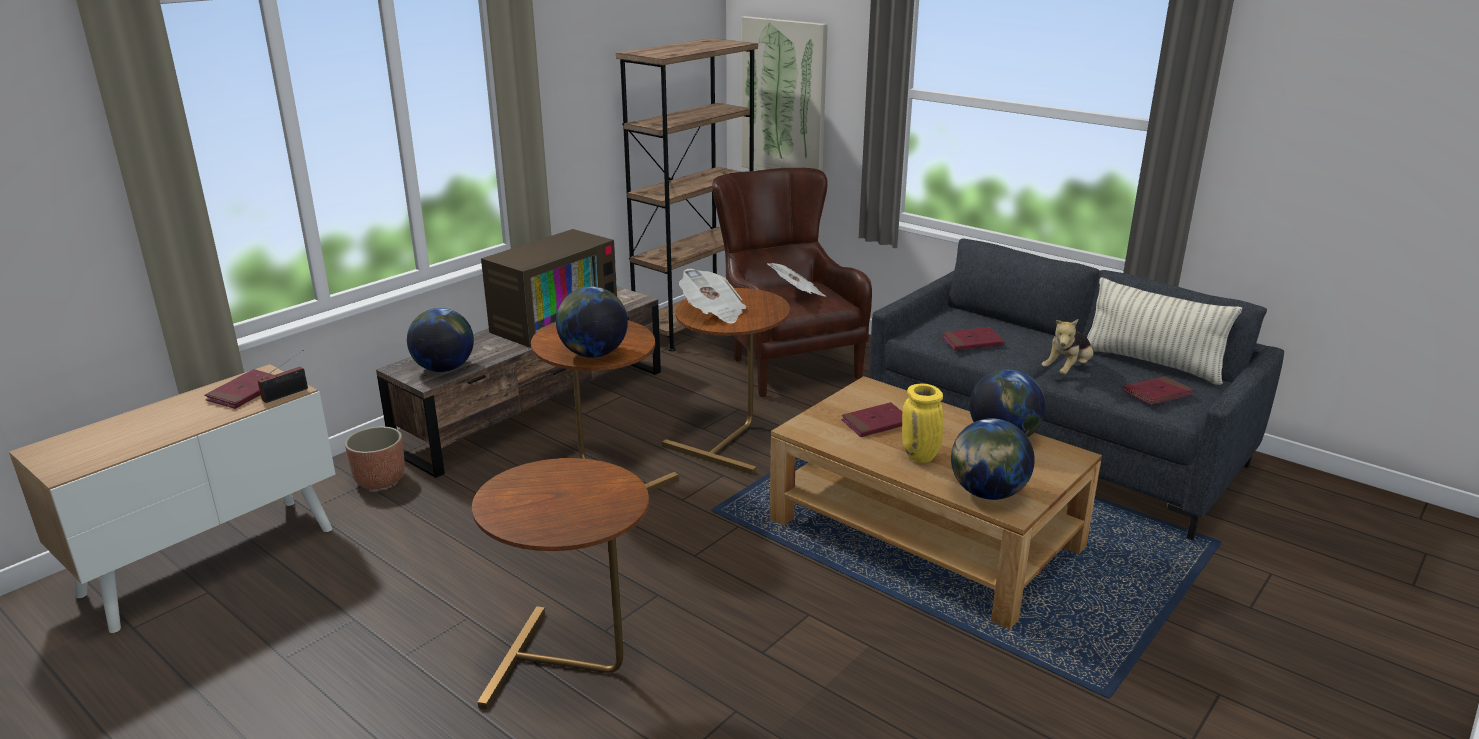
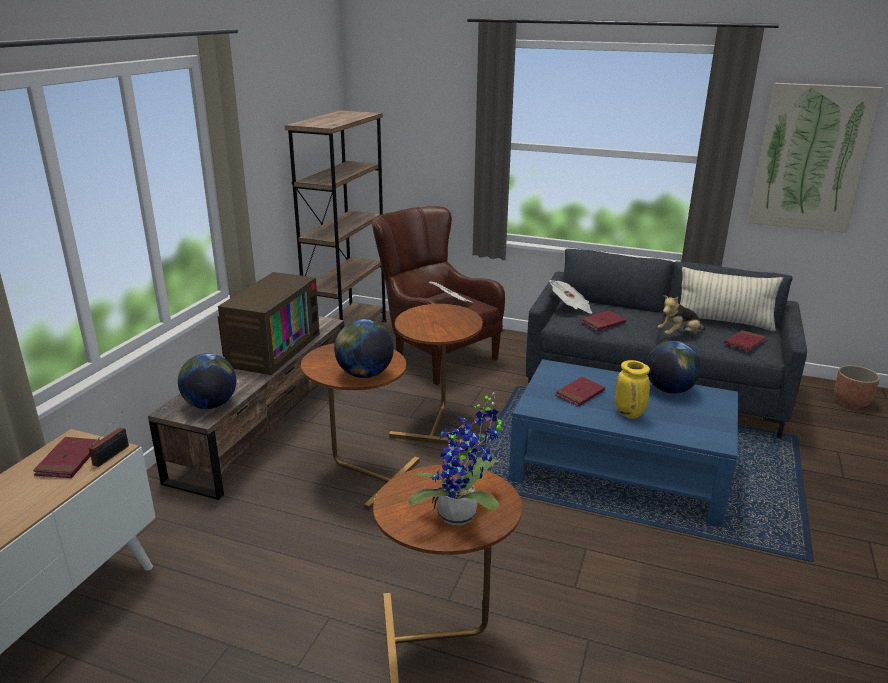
camera: 20 degrees left, 0 degrees up
planter [345,426,405,489] -> planter moved to [834,365,880,408]
newspaper [679,268,747,324] -> newspaper moved to [549,280,592,314]
picture [741,16,828,171] -> picture moved to [748,83,883,233]
brown coffee table [770,376,1102,629] -> blue coffee table [509,359,738,527]
globe [951,418,1035,500] -> none
plush toy [1042,319,1093,375] -> plush toy turned 45 degrees clockwise [657,295,705,335]
none -> potted plant [408,392,502,526]

